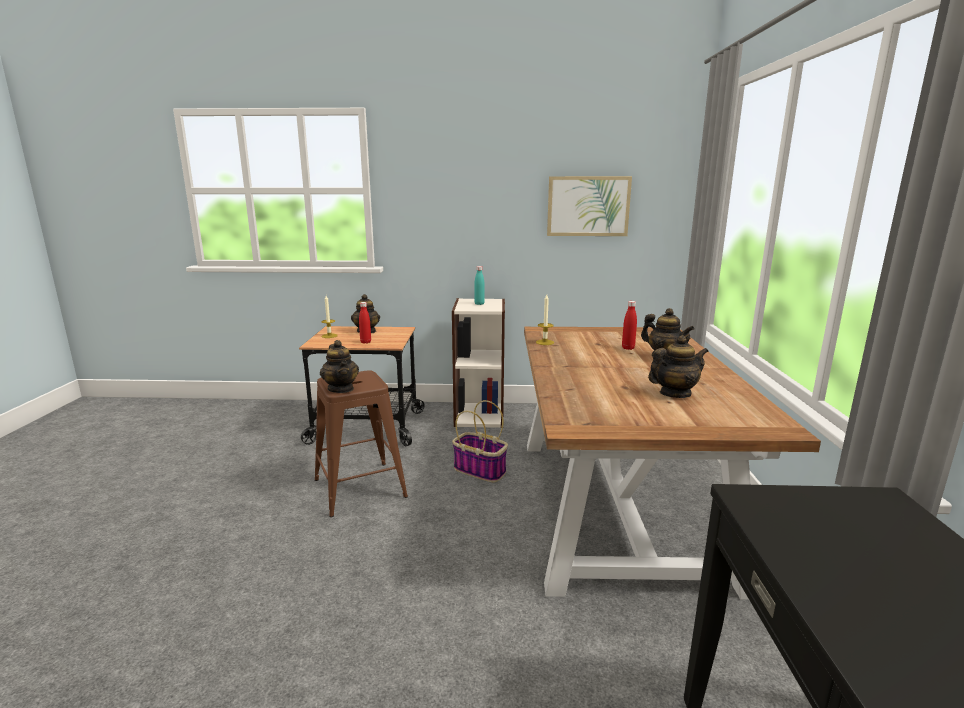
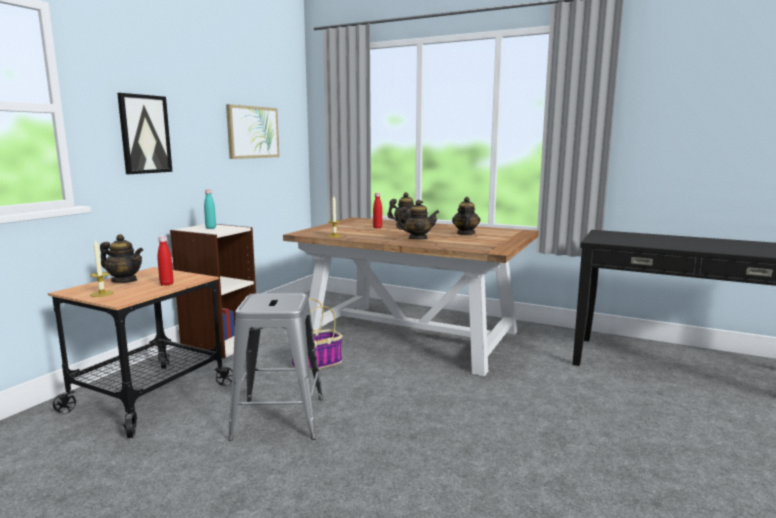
camera: 65 degrees left, 5 degrees down
brown stool [314,370,408,517] -> grey stool [228,293,323,441]
teapot [320,340,359,393] -> teapot moved to [396,200,439,239]
none -> picture [117,93,172,174]

